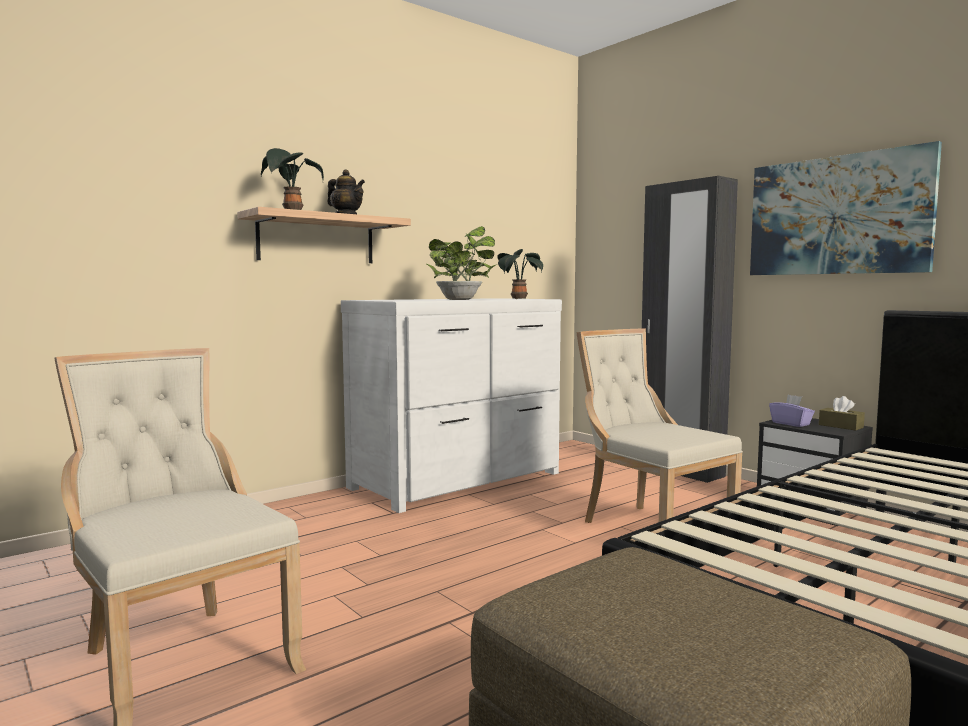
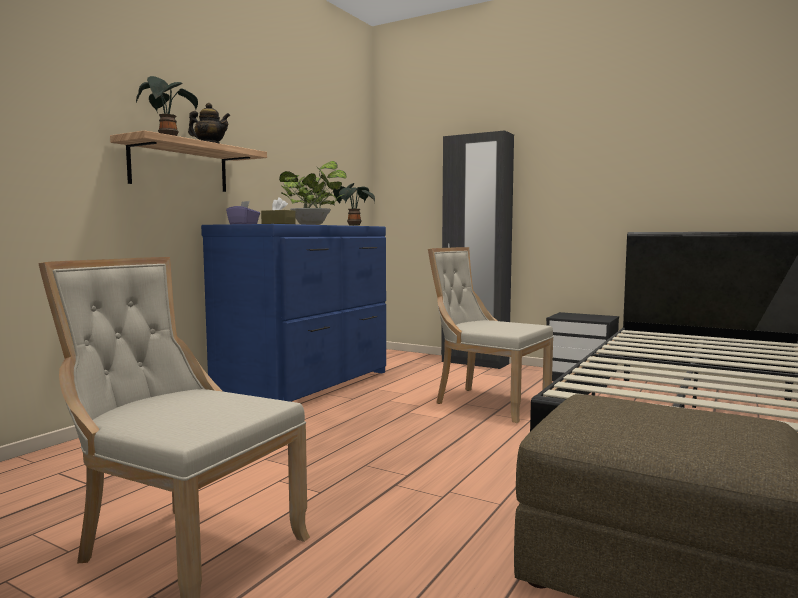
camera: 20 degrees left, 0 degrees up
white dresser [341,298,562,513] -> blue dresser [201,224,386,402]
picture [750,141,942,275] -> none
purple tissue box [769,395,815,427] -> purple tissue box moved to [226,201,260,224]
brown tissue box [819,396,865,431] -> brown tissue box moved to [261,197,296,224]

